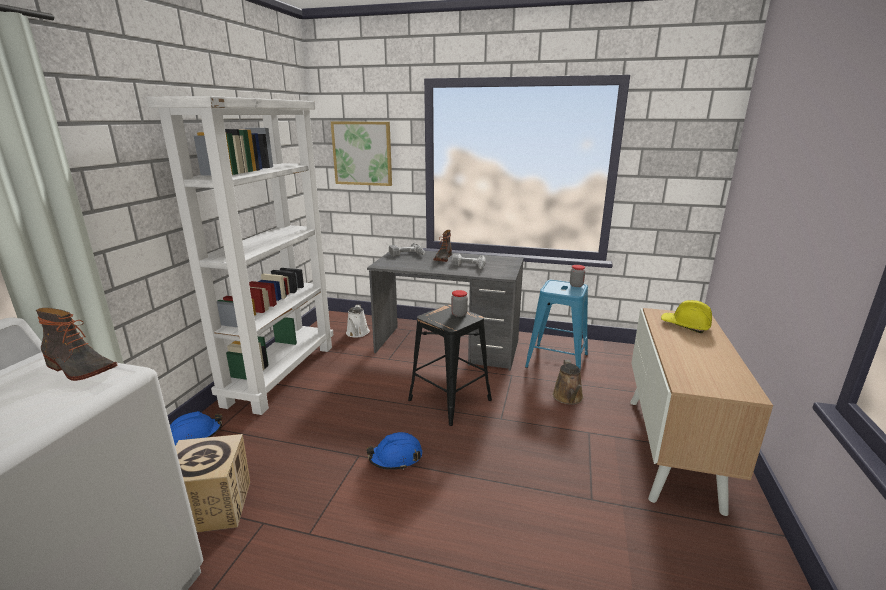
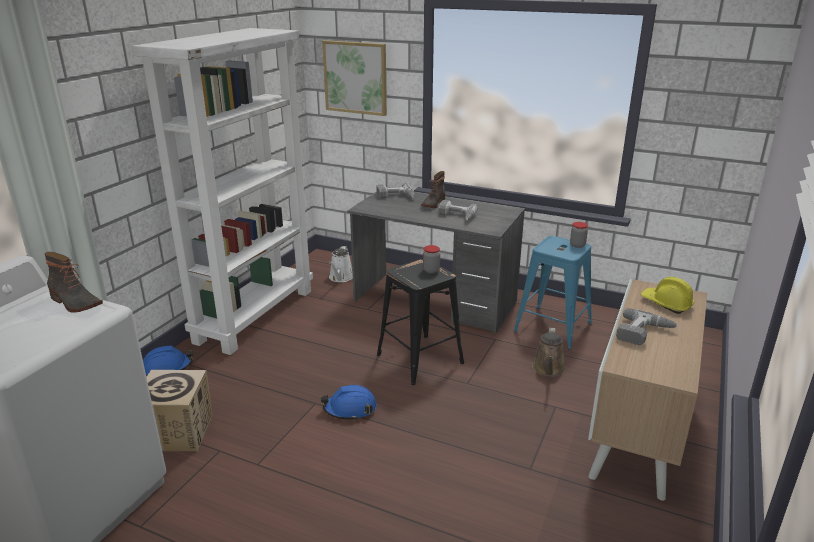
camera: 10 degrees right, 5 degrees up
none -> power drill [616,308,678,345]

